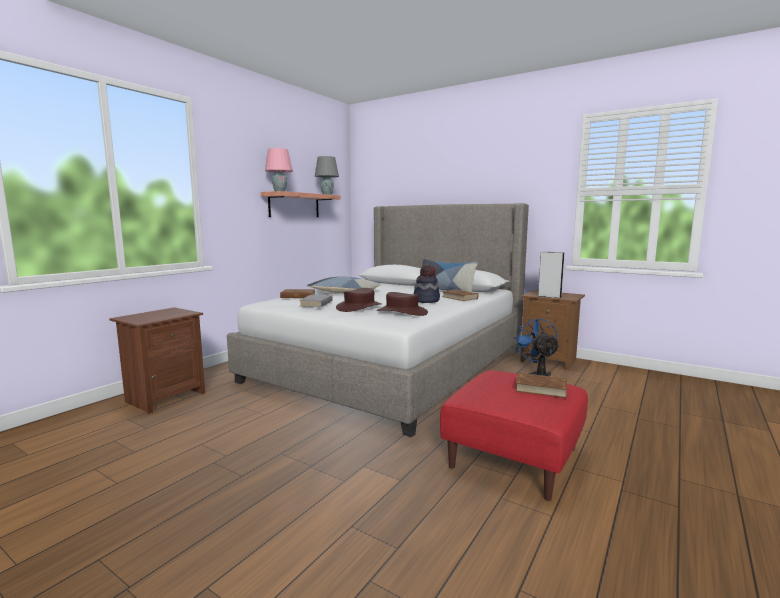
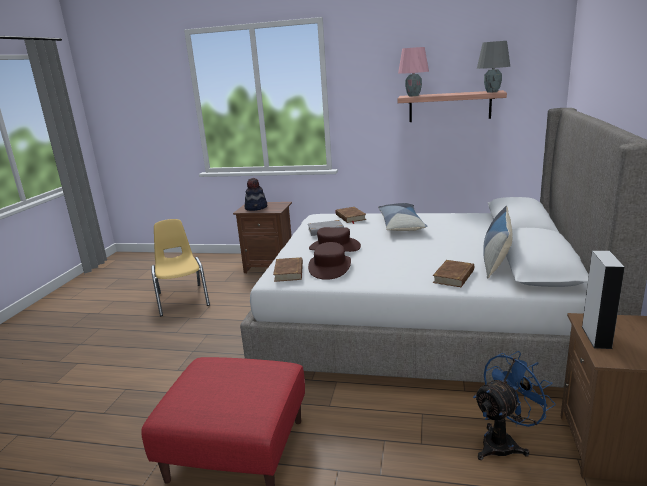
camera: 70 degrees right, 10 degrees up
hat [414,265,440,303] -> hat moved to [245,178,267,211]
brown book [508,373,567,398] -> brown book moved to [273,257,303,282]
none -> yellow chair [151,219,210,316]

